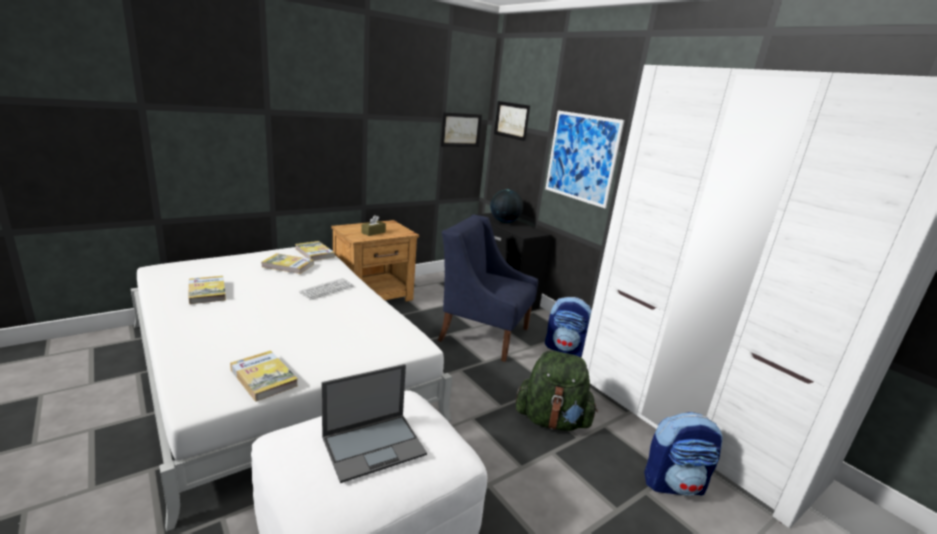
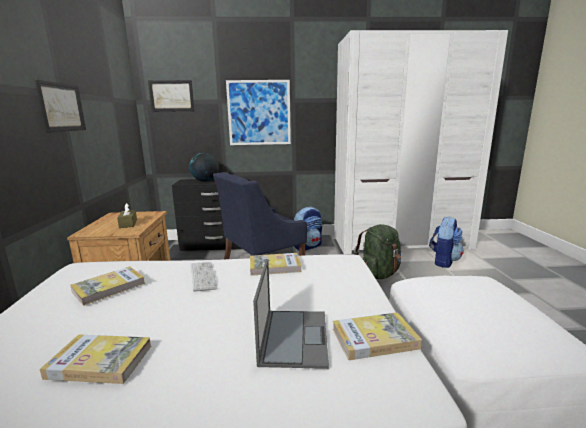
camera: 55 degrees left, 5 degrees down
book [295,241,335,261] -> book moved to [250,253,302,276]
laptop [321,364,427,483] -> laptop moved to [253,259,329,369]
picture [441,112,482,147] -> picture moved to [35,80,86,133]

